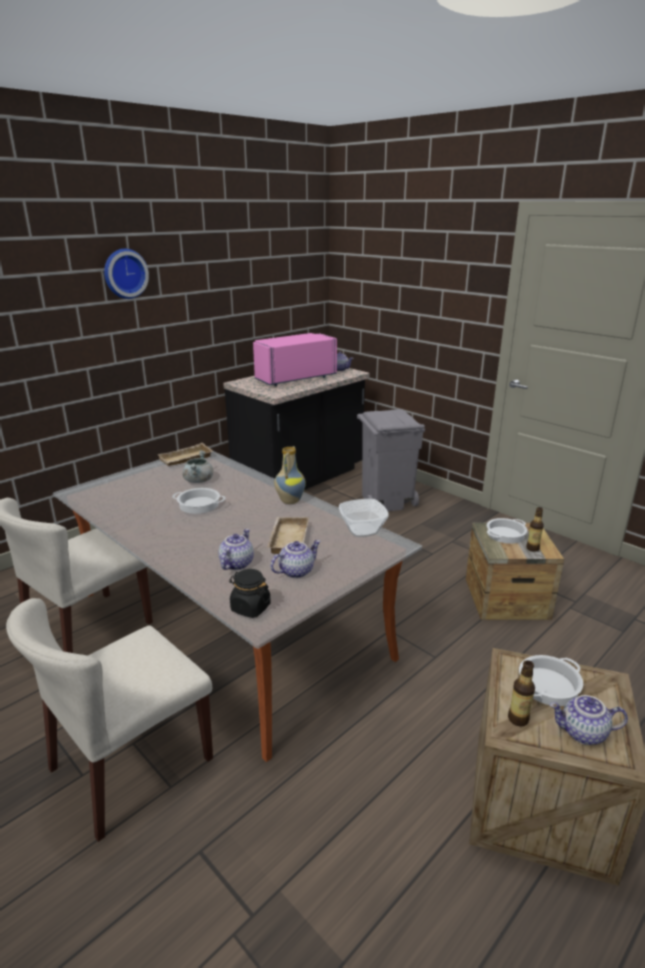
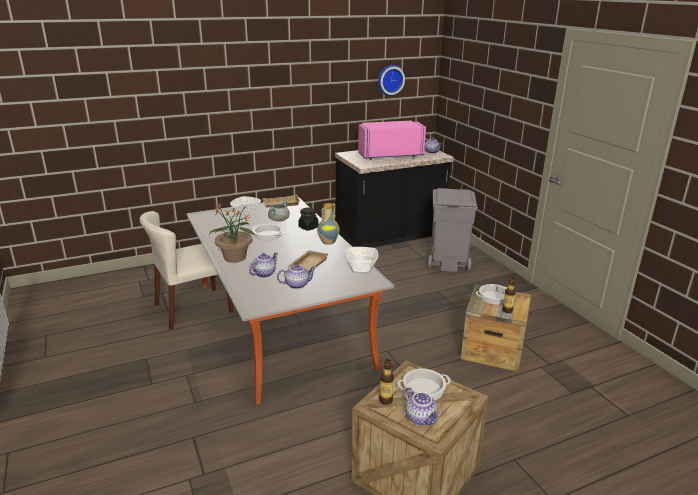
camera: 20 degrees right, 0 degrees up
beige chair [6,598,213,842] -> none
wall clock [104,249,149,299] -> wall clock moved to [378,65,405,96]
black jar [229,569,271,618] -> black jar moved to [298,208,319,230]
teapot [550,695,628,745] -> teapot turned 150 degrees counterclockwise [404,387,440,426]
none -> potted plant [209,203,255,263]
none -> bowl [230,196,261,218]

